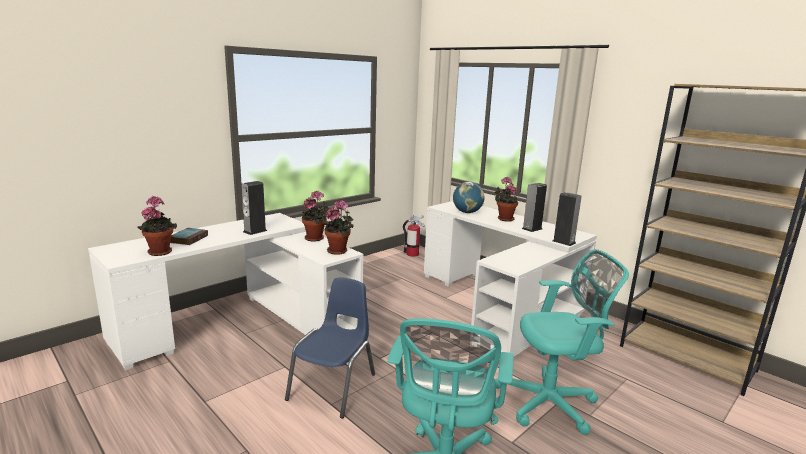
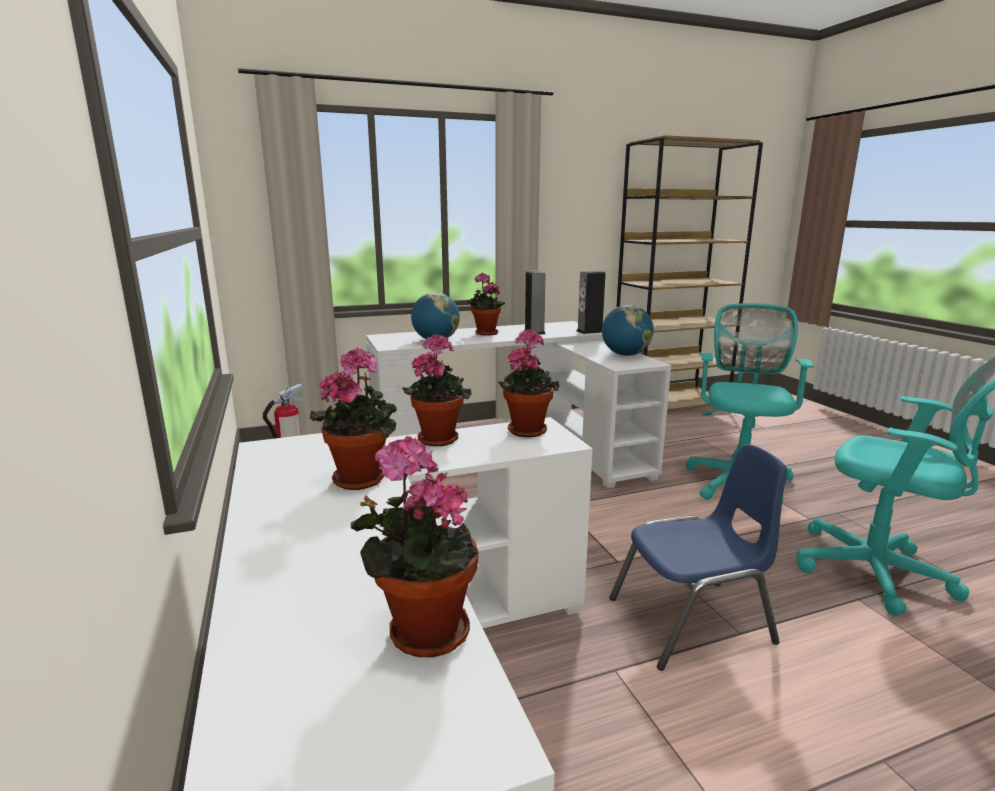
camera: 65 degrees left, 0 degrees up
book [170,228,208,245] -> none
speaker [241,181,267,235] -> potted plant [310,347,397,490]
blue chair [285,277,375,418] -> blue chair turned 120 degrees clockwise [610,444,788,671]
none -> globe [602,305,654,356]

